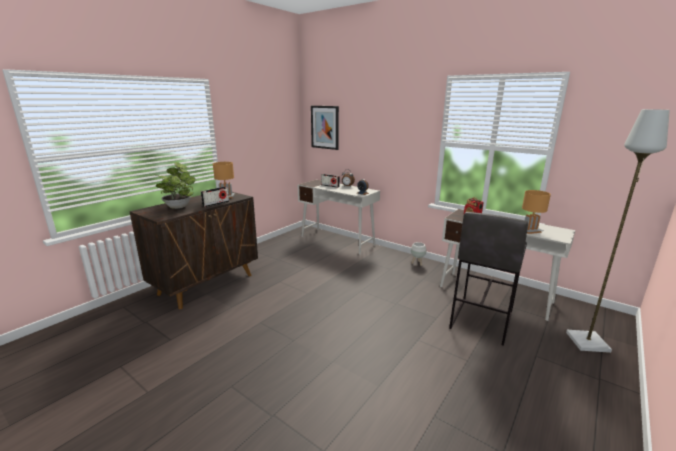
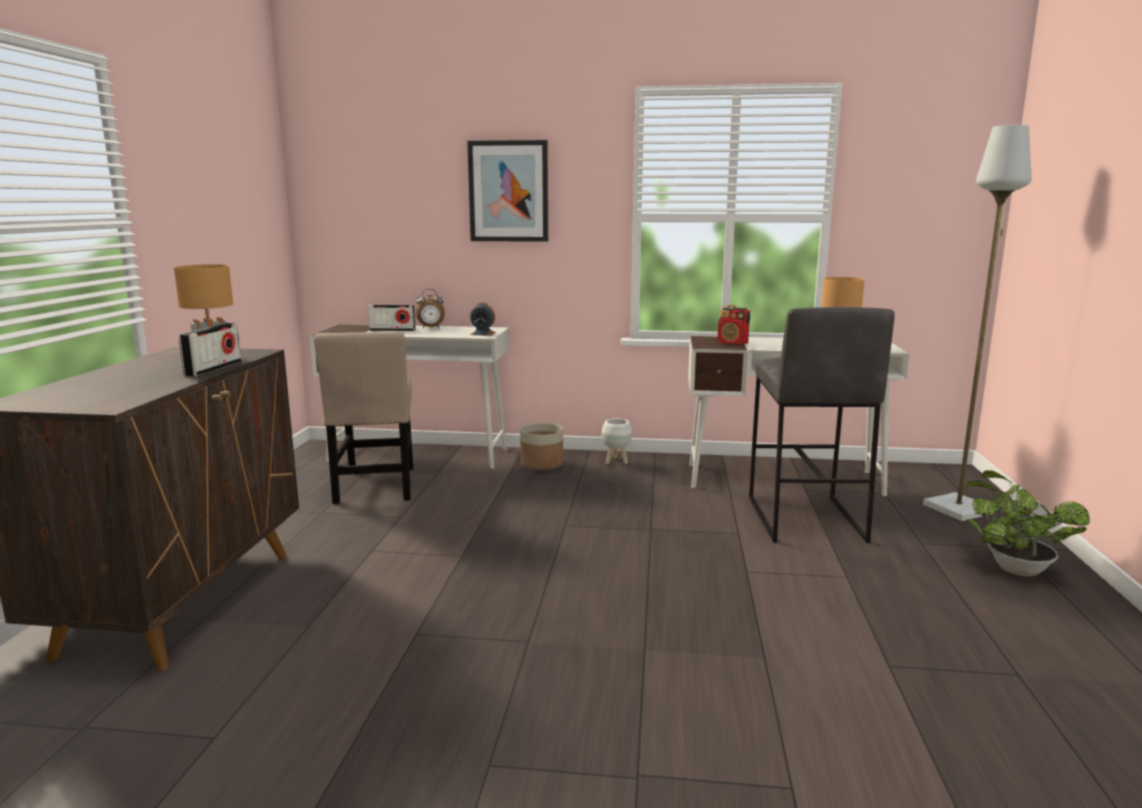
camera: 30 degrees left, 5 degrees down
potted plant [156,162,195,209] -> potted plant moved to [966,470,1090,576]
picture [311,106,339,150] -> picture moved to [467,140,548,242]
none -> beige chair [314,331,413,504]
none -> planter [520,423,563,470]

